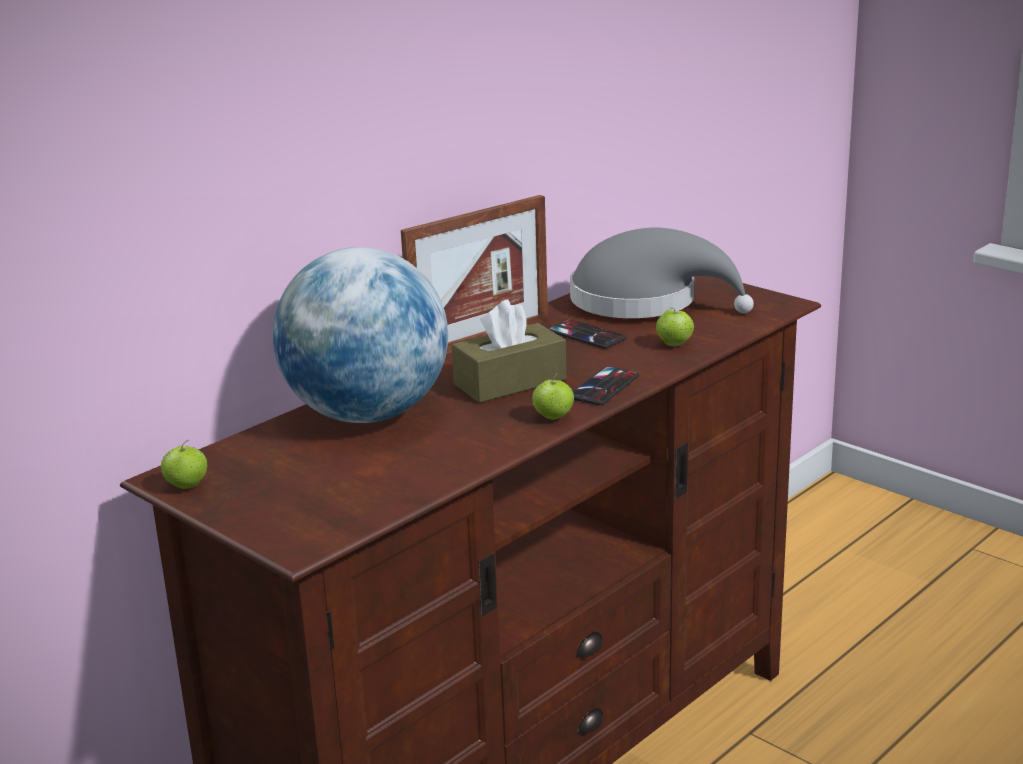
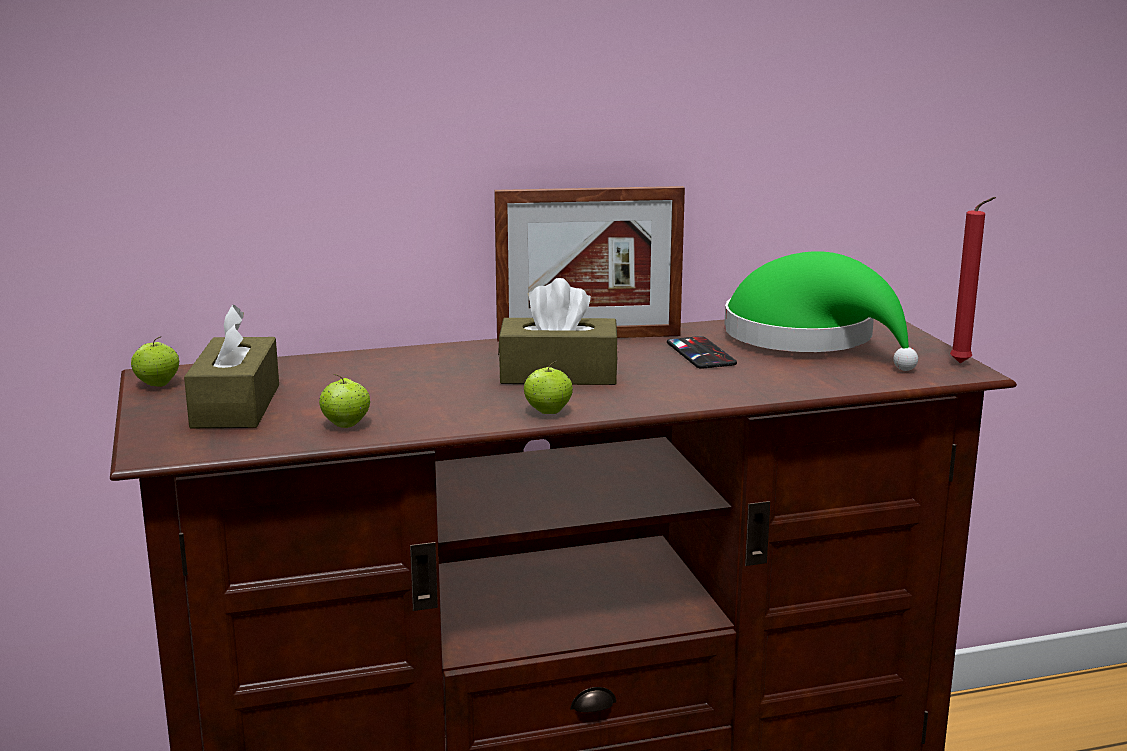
camera: 30 degrees right, 5 degrees down
globe [273,247,448,423] -> none
grey hat [570,228,754,318] -> green hat [724,251,918,371]
phone [573,366,639,405] -> none
apple [656,308,694,346] -> apple moved to [319,374,370,428]
none -> brown tissue box [184,305,279,428]
none -> red candle [950,197,996,363]

